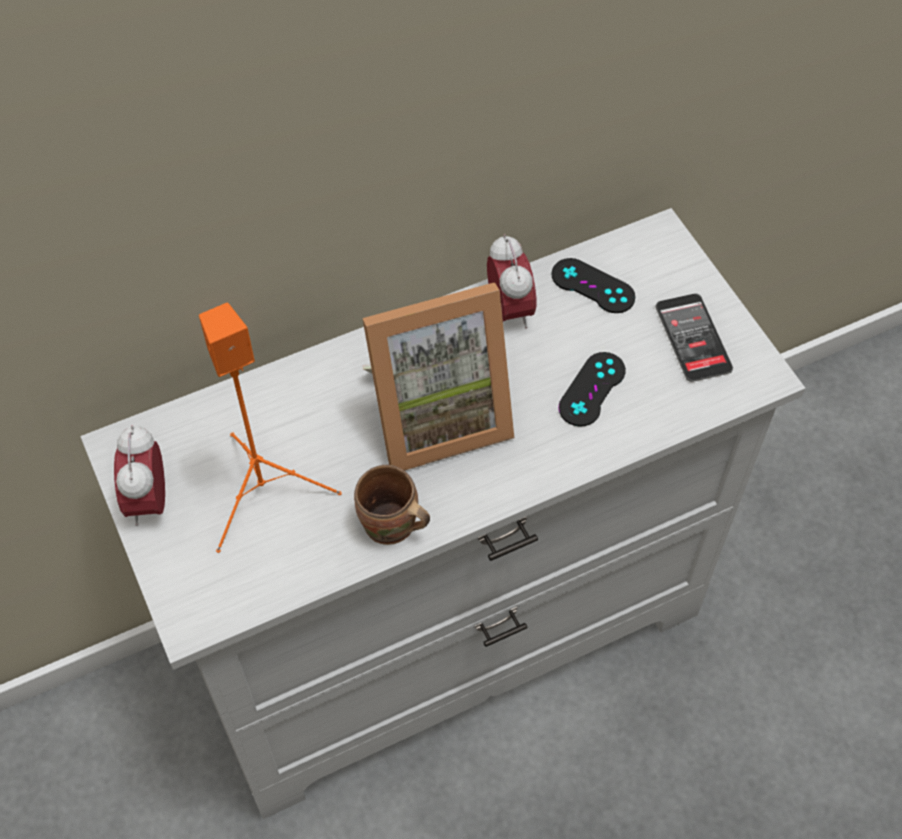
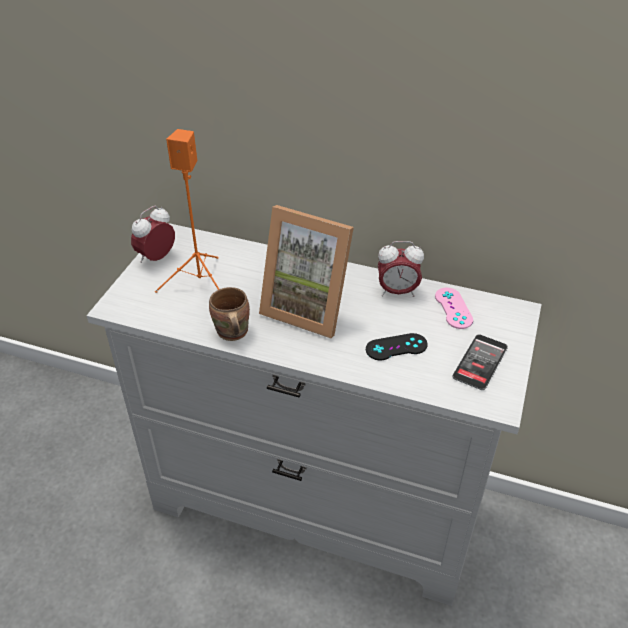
camera: 45 degrees right, 15 degrees down
alarm clock [487,234,536,329] -> alarm clock turned 60 degrees clockwise [378,241,424,297]
black game controller [551,258,635,313] -> pink game controller [435,288,473,329]

